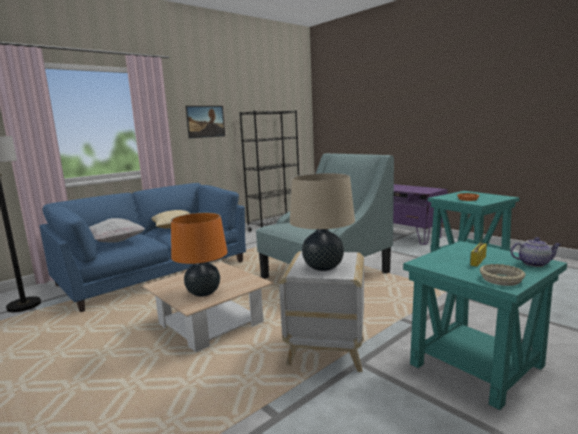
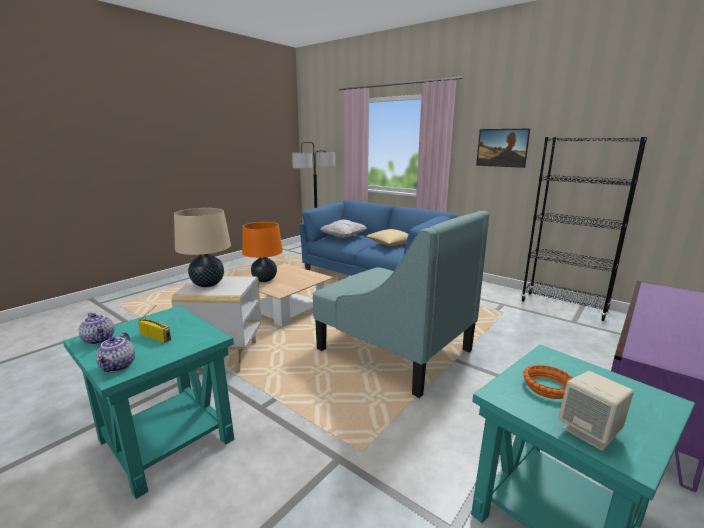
camera: 80 degrees right, 5 degrees up
beige bowl [479,264,526,286] -> teapot [79,312,114,345]
none -> beige speaker [559,371,634,451]

